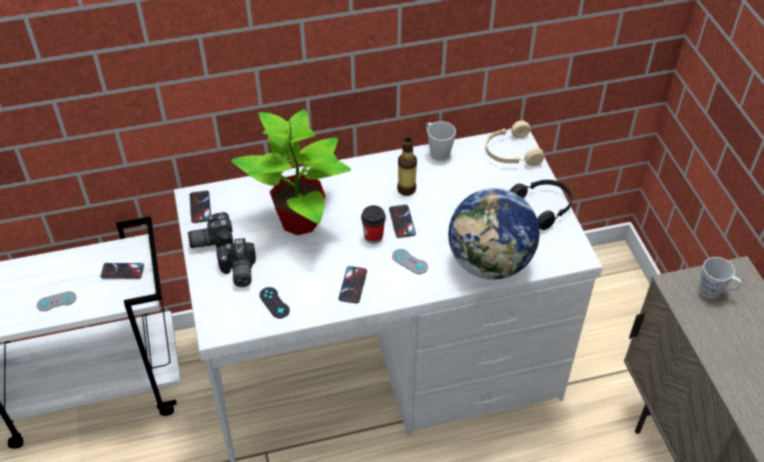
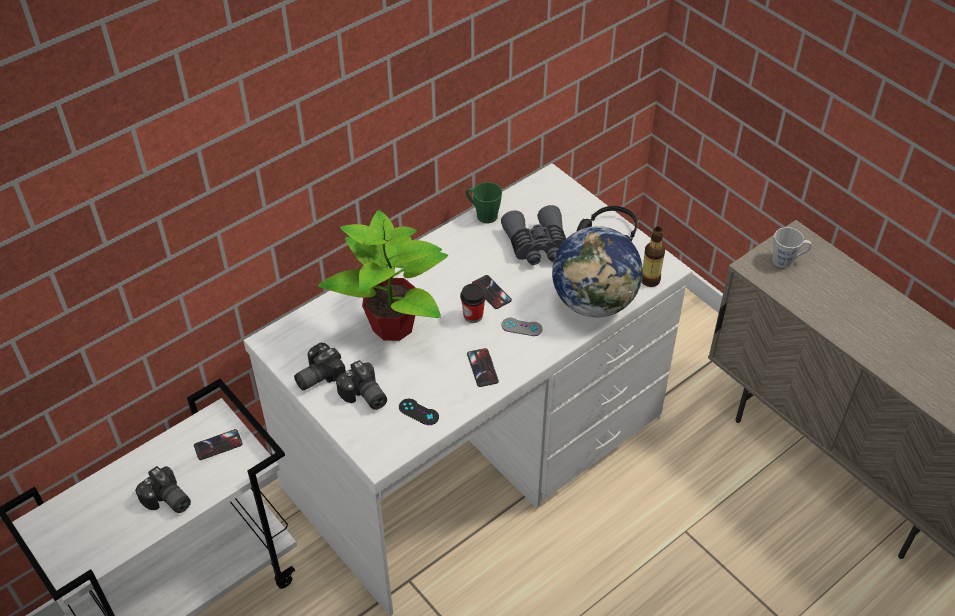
camera: 25 degrees left, 0 degrees up
grey game controller [37,291,77,311] -> camera [135,466,191,513]
phone [190,191,211,223] -> none
bottle [397,137,417,196] -> bottle moved to [642,226,665,287]
grey mug [426,121,456,161] -> green mug [466,182,502,223]
beige headphones [485,120,544,166] -> none
none -> grey binoculars [501,205,566,265]

